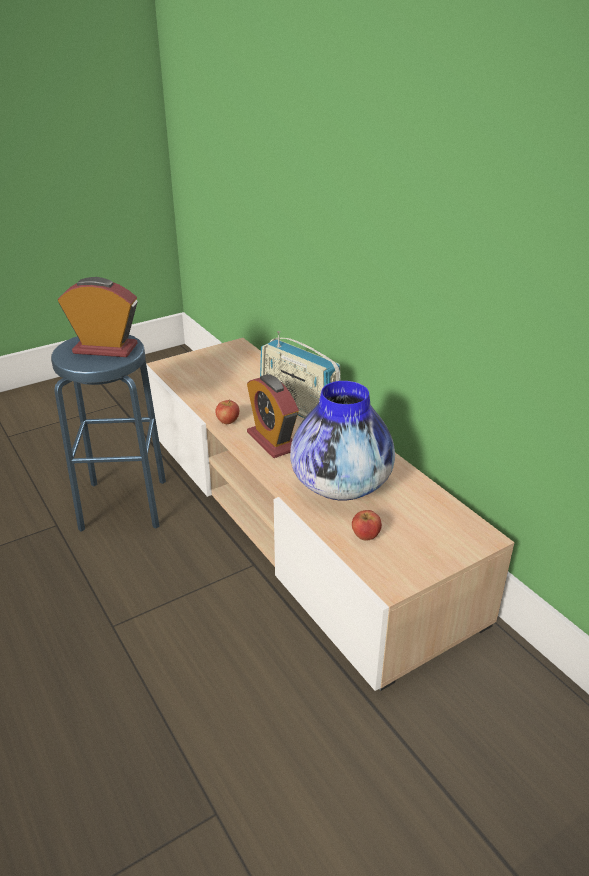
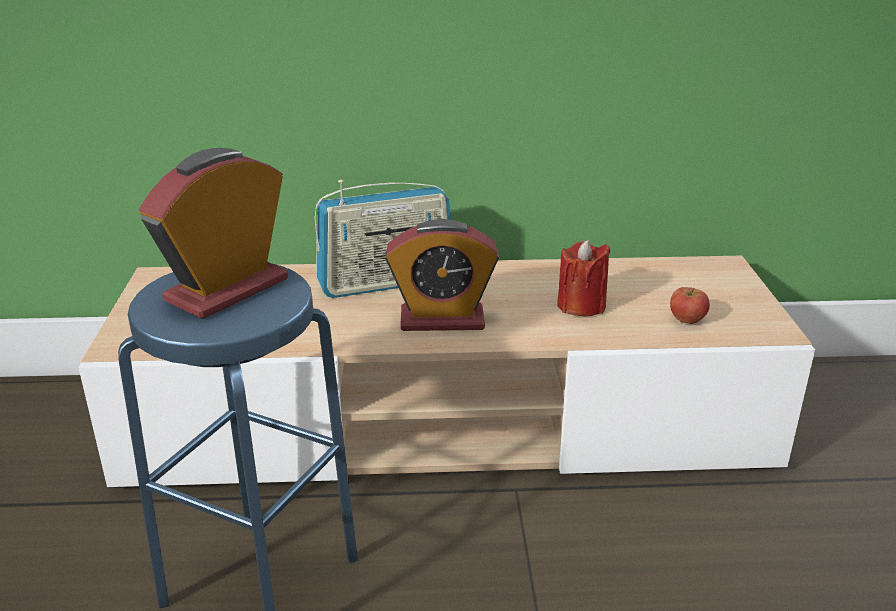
camera: 60 degrees left, 5 degrees down
apple [215,399,239,424] -> none
vase [290,381,395,501] -> red candle [557,239,610,316]

